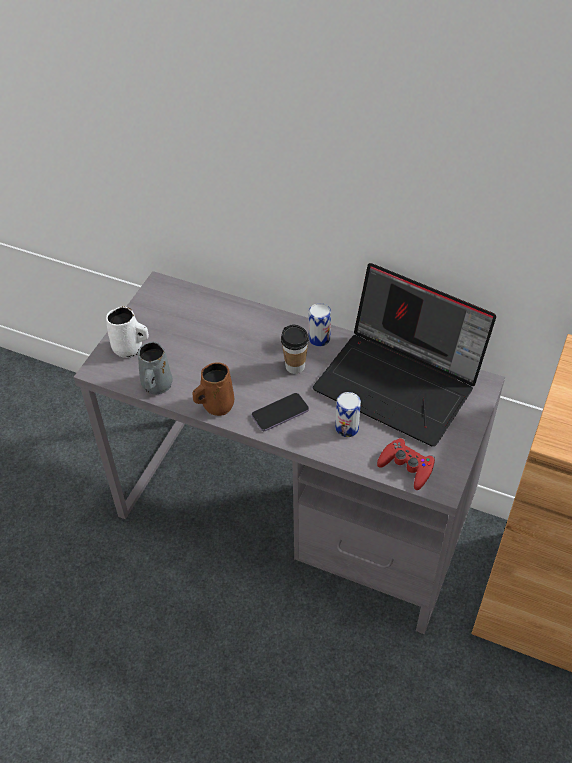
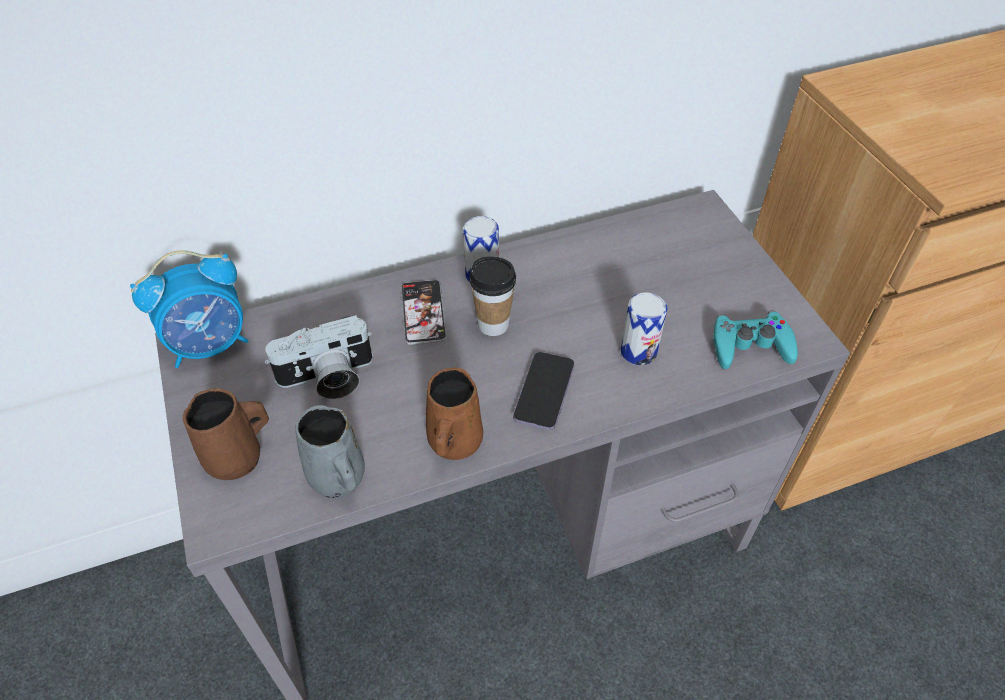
camera: 45 degrees left, 0 degrees up
white mug [106,306,149,358] -> brown mug [183,388,269,480]
laptop [313,263,496,446] -> none
red game controller [377,438,435,490] -> turquoise game controller [713,311,798,369]
none -> alarm clock [130,250,248,368]
none -> camera [265,315,373,399]
none -> phone [401,280,447,345]

